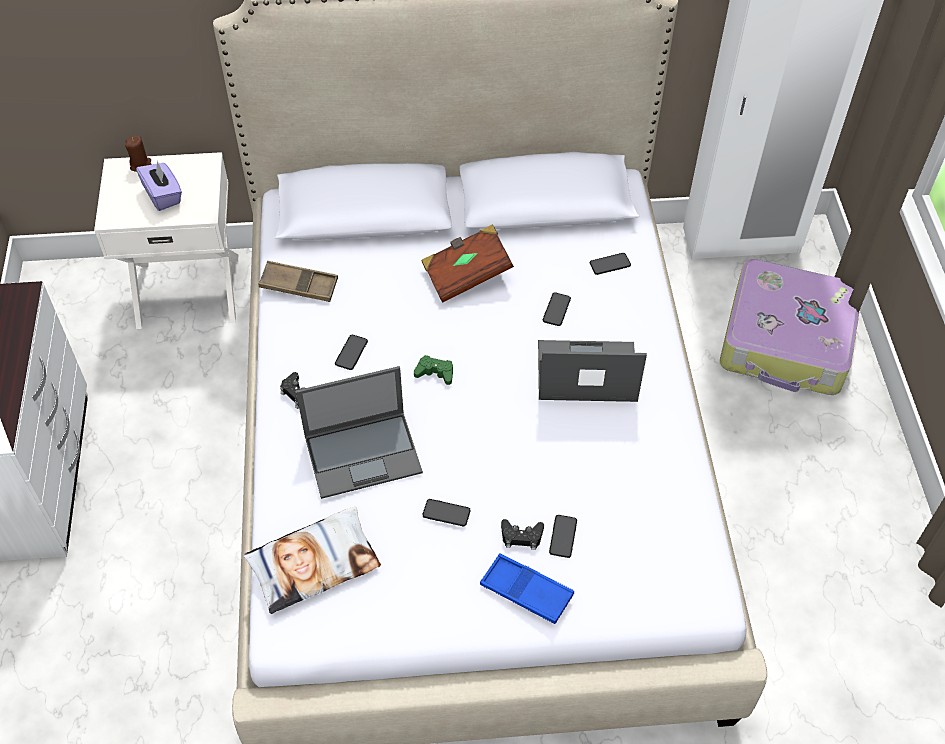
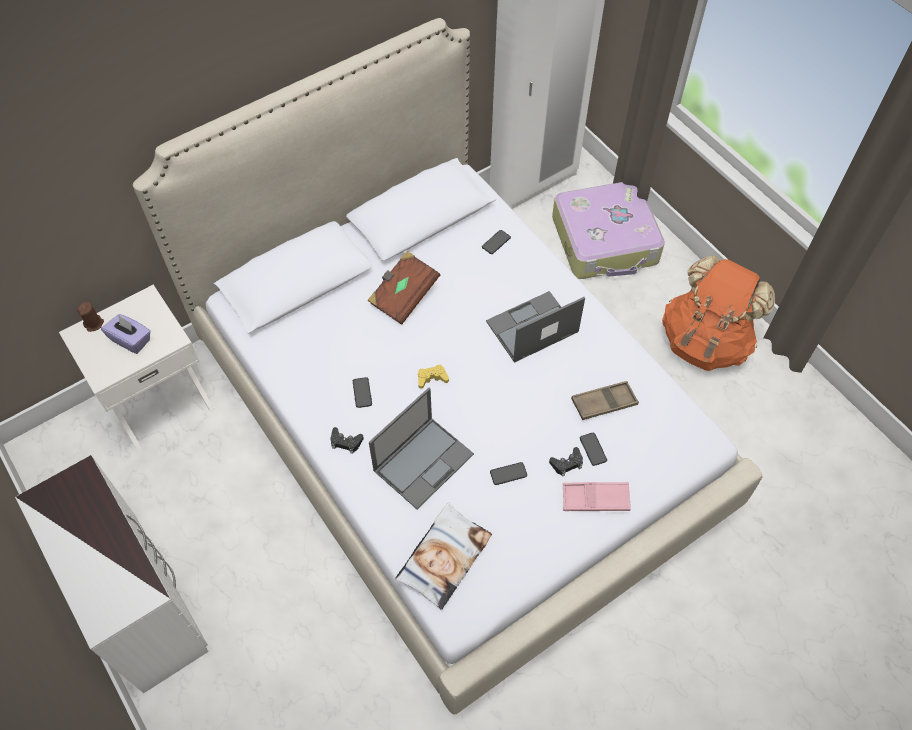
camera: 30 degrees left, 5 degrees up
brown tray [259,261,338,302] -> brown tray moved to [571,381,639,420]
green game controller [414,355,453,385] -> yellow game controller [418,364,449,389]
blue tray [480,554,574,624] -> pink tray [563,482,631,511]
phone [543,293,571,326] -> none
none -> orange backpack [662,255,775,371]

